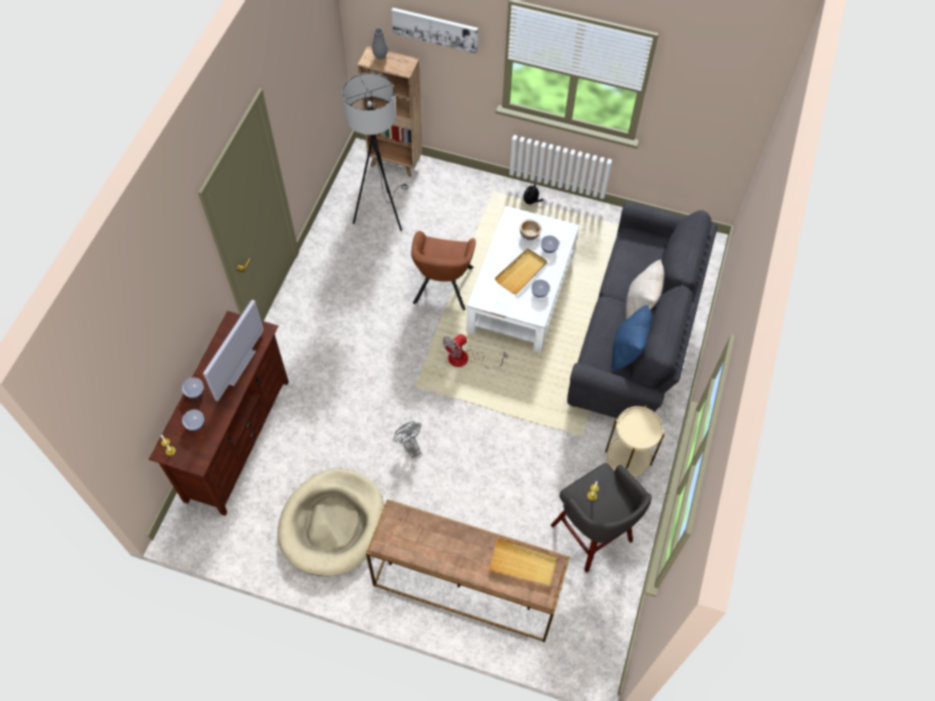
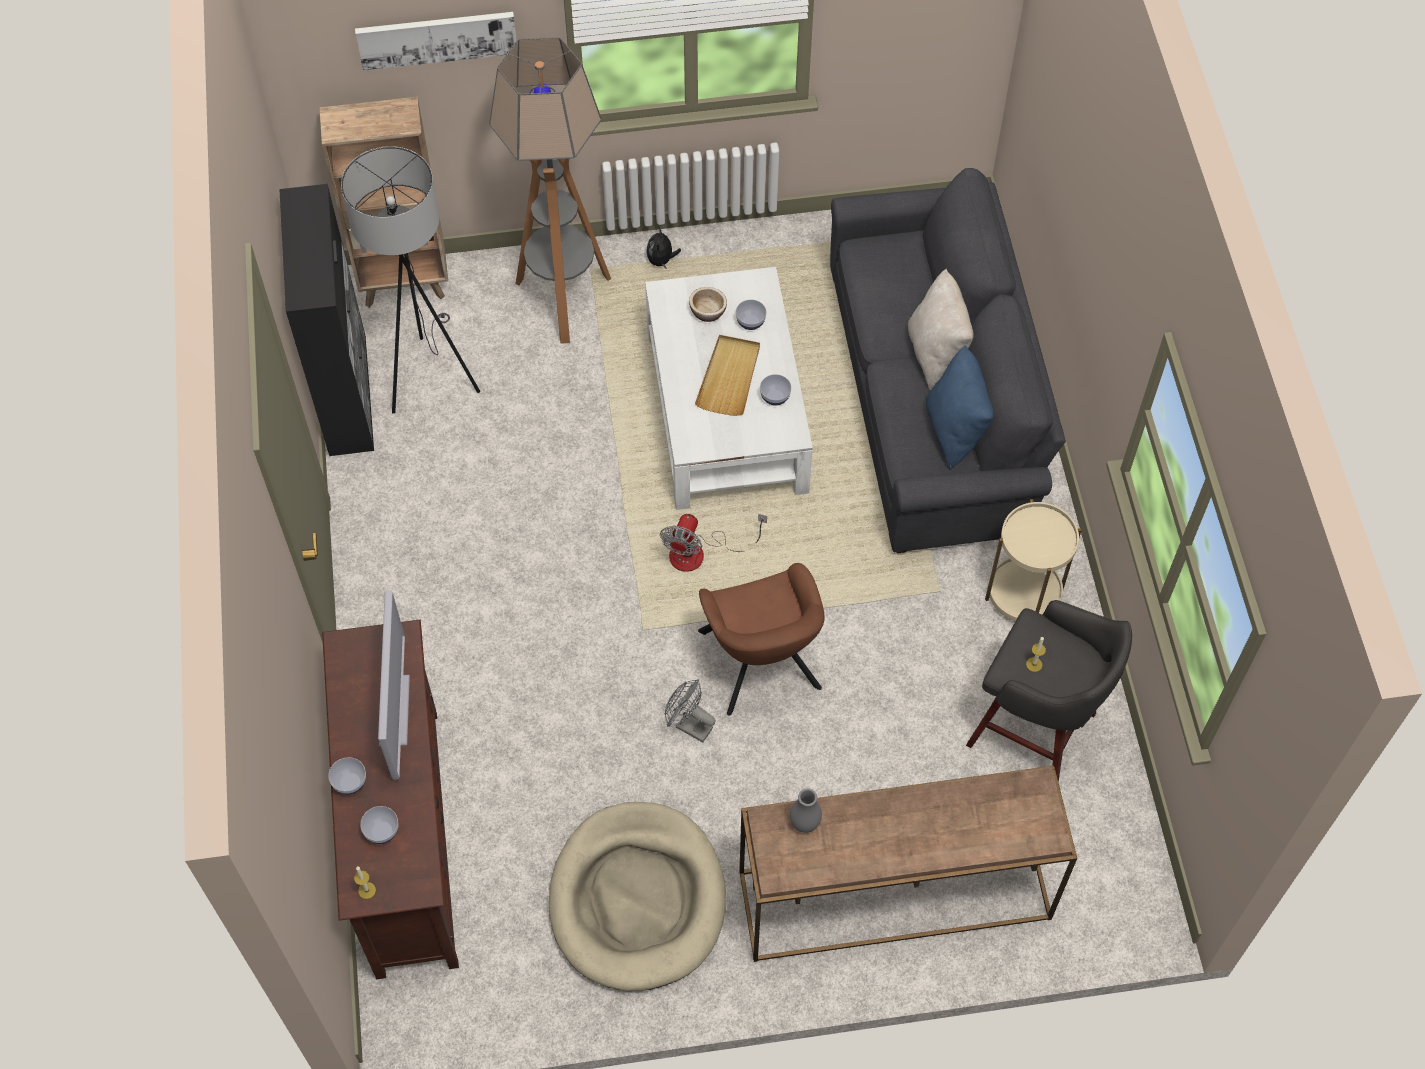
camera: 25 degrees left, 0 degrees up
grey vase [372,28,388,60] -> grey vase moved to [790,788,822,833]
brown armchair [411,231,476,310] -> brown armchair moved to [698,563,825,716]
beige tray [488,537,558,587] -> none
none -> black cabinet [279,184,374,456]
none -> floor lamp [489,37,611,344]

